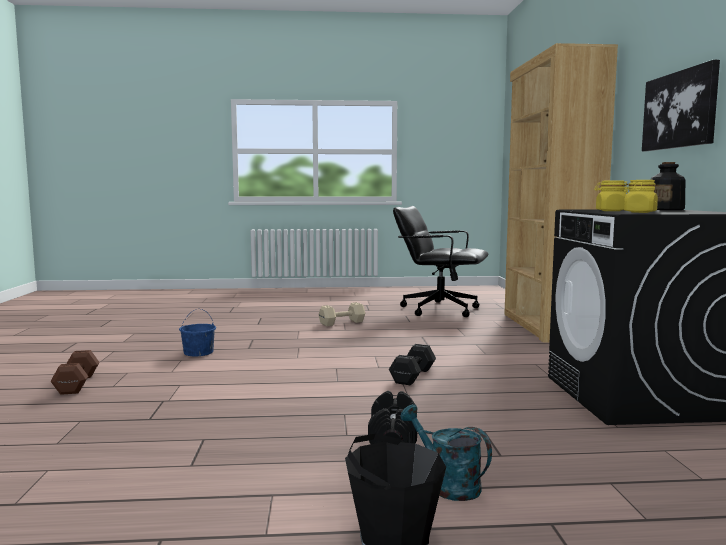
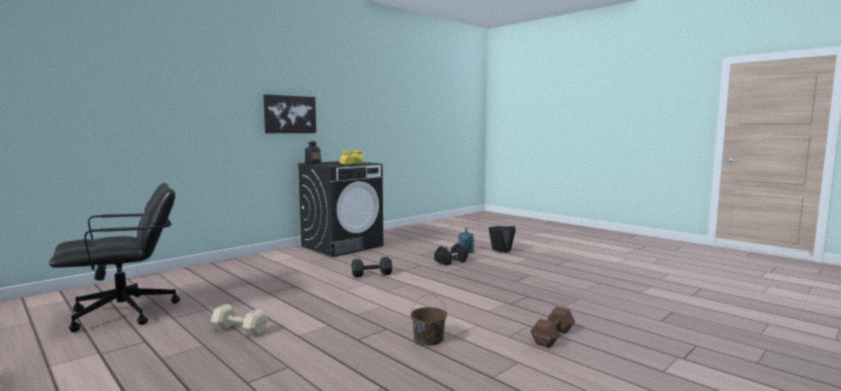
camera: 130 degrees left, 0 degrees up
blue bucket [179,309,216,356] -> brown bucket [411,294,447,345]
black office chair [393,206,488,317] -> black office chair turned 105 degrees counterclockwise [49,183,180,332]
brown bookcase [504,43,618,343] -> none

